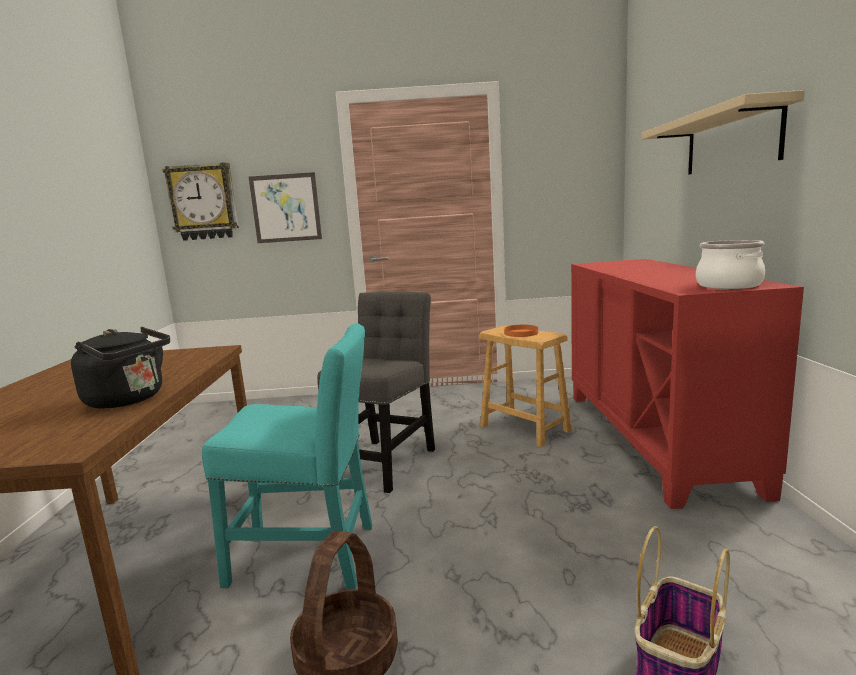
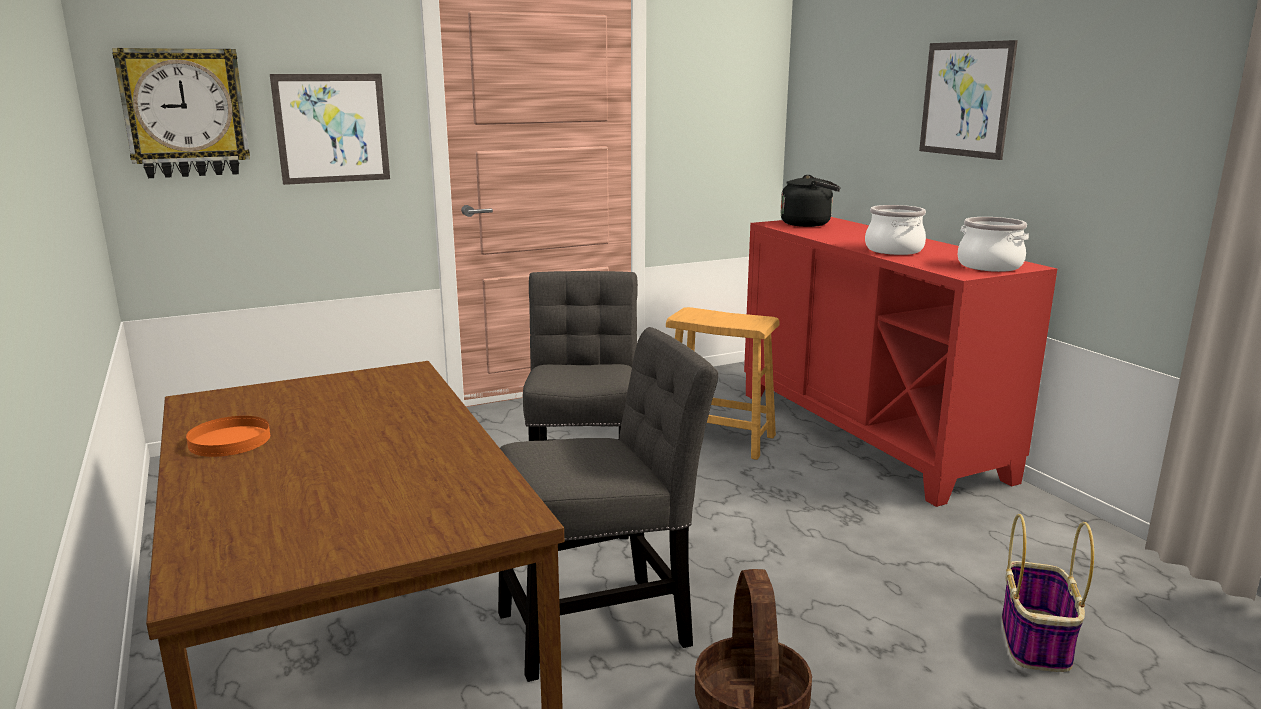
camera: 25 degrees left, 5 degrees up
black kettle [71,327,170,409] -> black kettle moved to [780,175,841,227]
turquoise chair [202,323,373,589] -> grey chair [498,327,718,682]
orange plate [504,325,538,337] -> orange plate moved to [186,416,270,457]
beige shelf [642,90,805,174] -> picture [919,40,1018,160]
none -> cooking pot [865,205,926,255]

